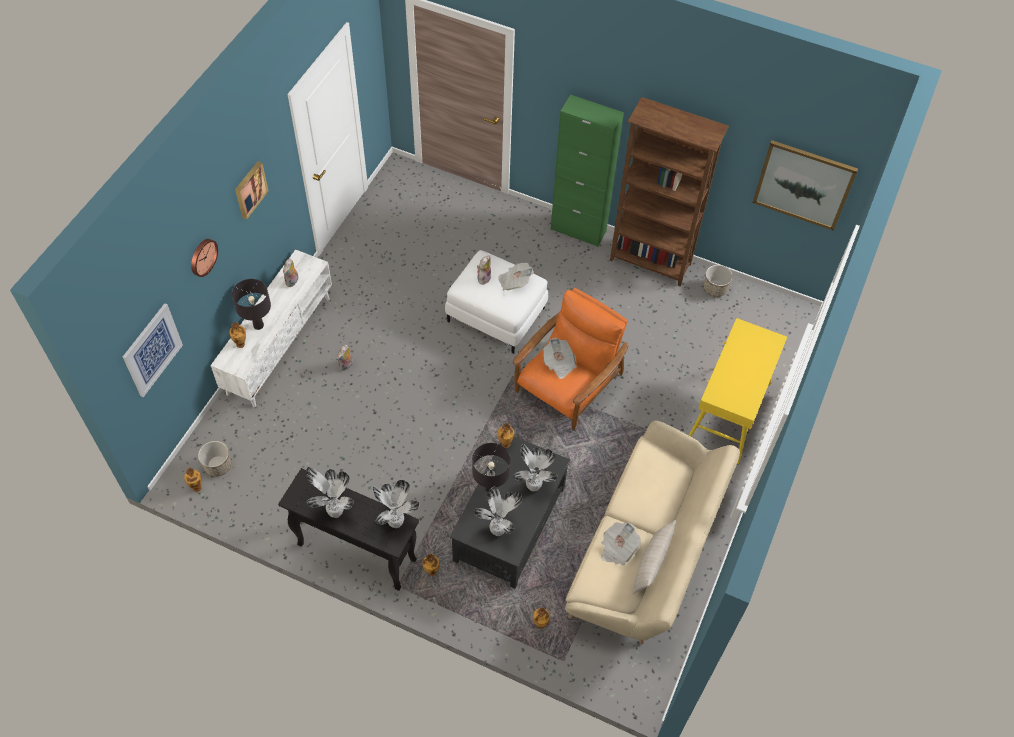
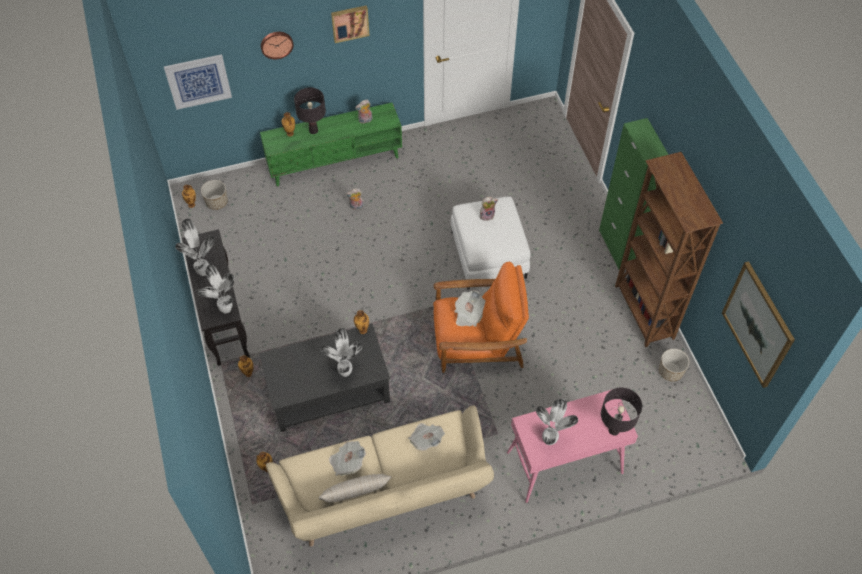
camera: 50 degrees right, 0 degrees up
white tv stand [211,249,332,407] -> green tv stand [260,103,402,186]
black table lamp [472,443,511,492] -> black table lamp moved to [601,387,642,436]
potted plant [474,486,522,536] -> potted plant moved to [536,399,578,445]
newspaper [498,263,533,291] -> newspaper moved to [408,423,445,451]
yellow console table [689,318,787,464] -> pink console table [507,390,638,503]

